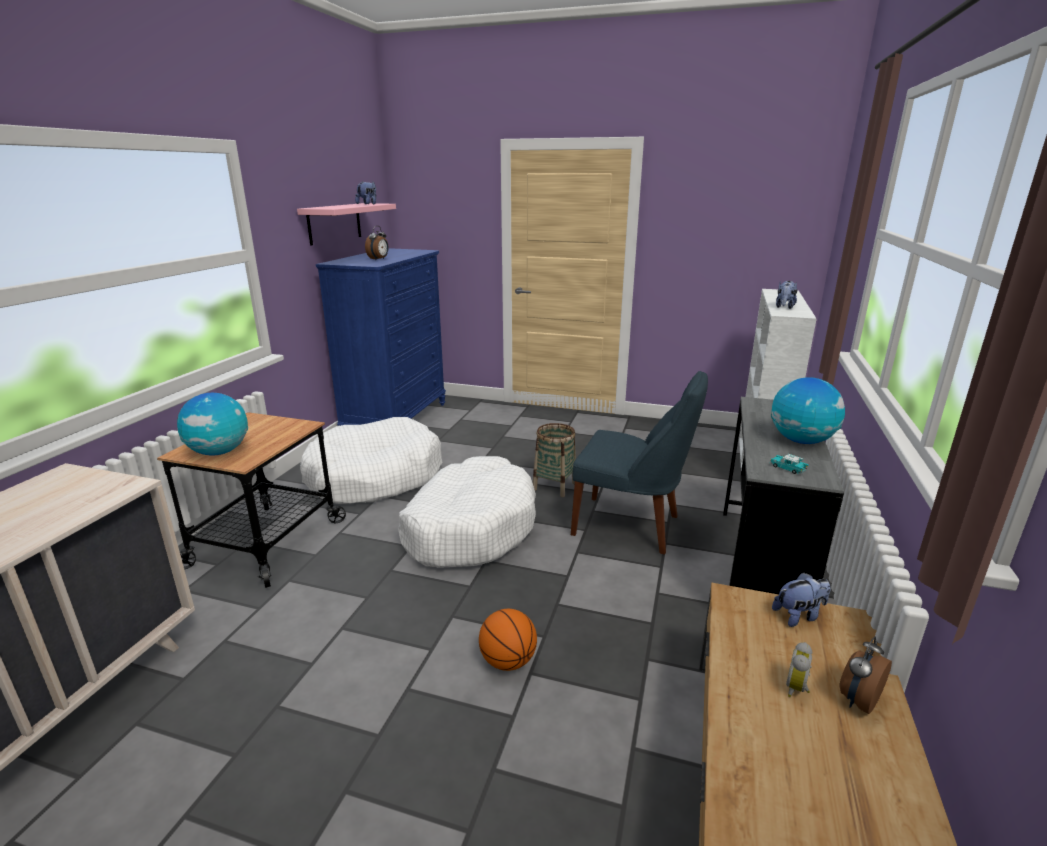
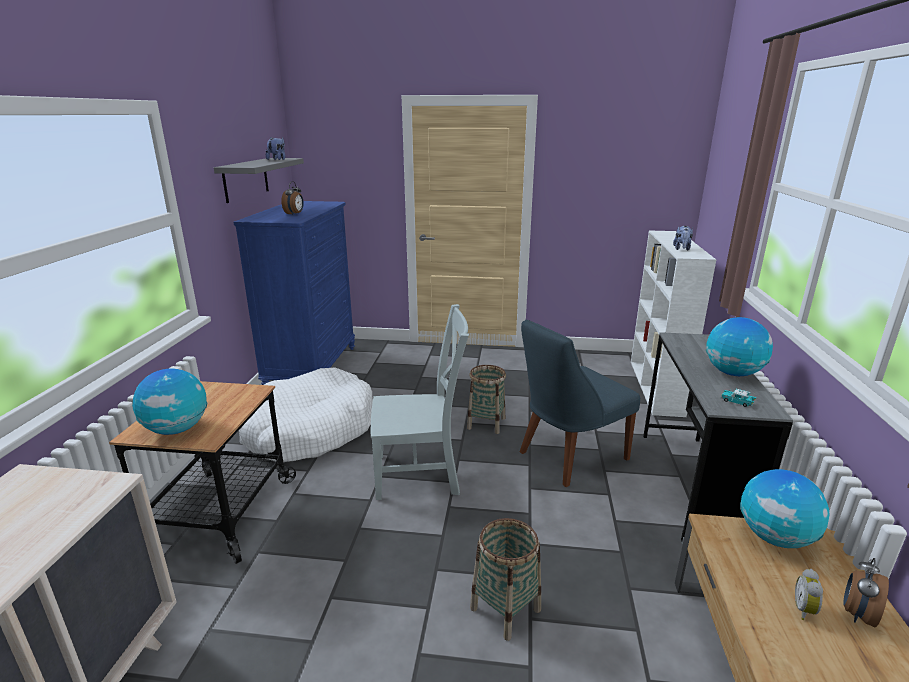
camera: 10 degrees left, 0 degrees up
pink shelf [297,203,396,246] -> grey shelf [214,158,304,203]
white dog bed [398,456,536,568] -> grey chair [371,304,469,500]
basketball [479,609,537,671] -> basket [470,518,541,641]
blue chair [571,371,708,554] -> blue chair turned 135 degrees clockwise [520,320,640,487]
plush toy [772,572,830,627] -> globe [740,469,829,548]

